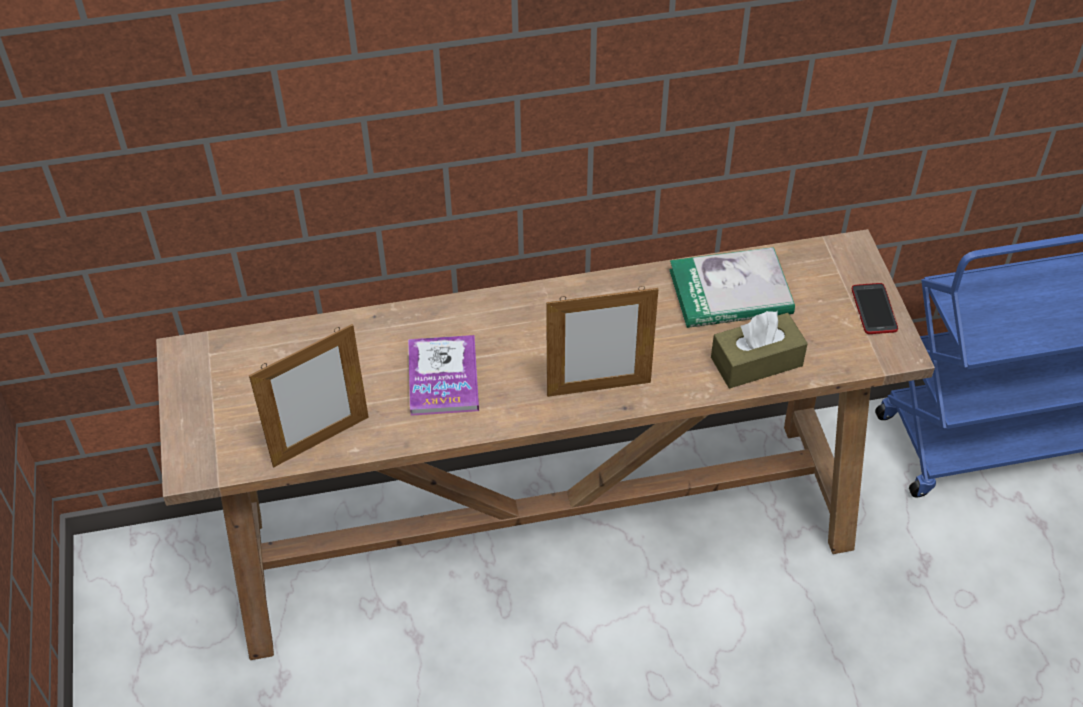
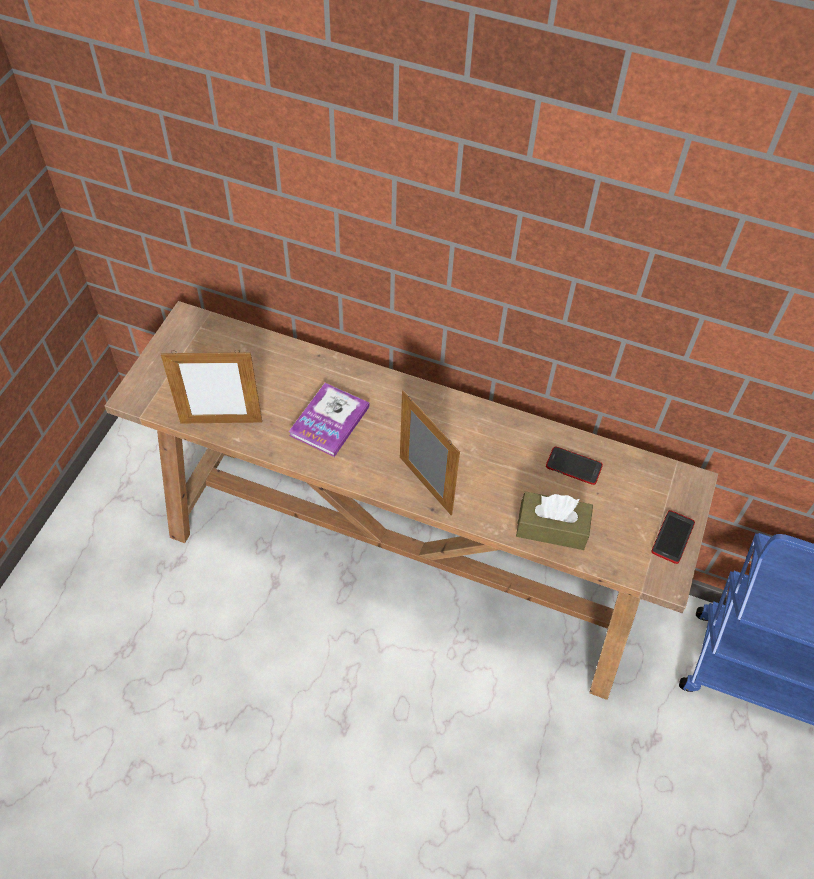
camera: 30 degrees right, 5 degrees up
picture frame [546,286,658,397] -> picture frame turned 150 degrees counterclockwise [400,390,460,516]
book [669,247,795,328] -> phone [546,446,603,485]

